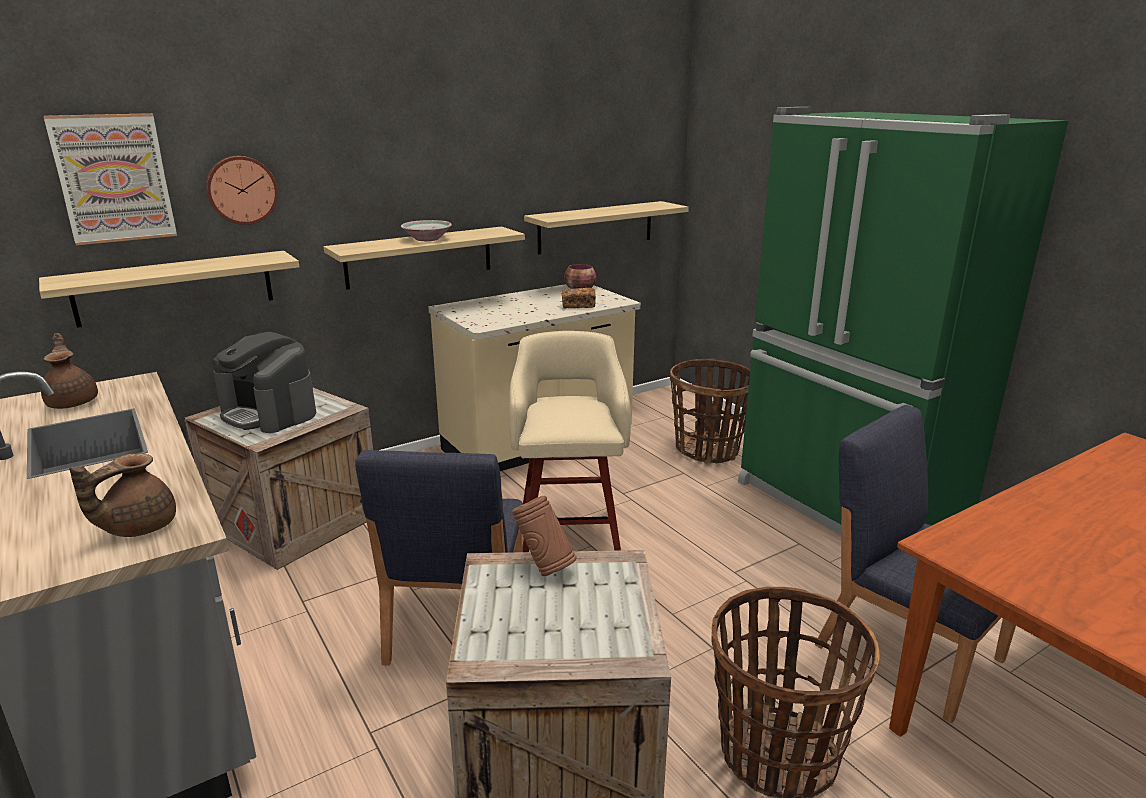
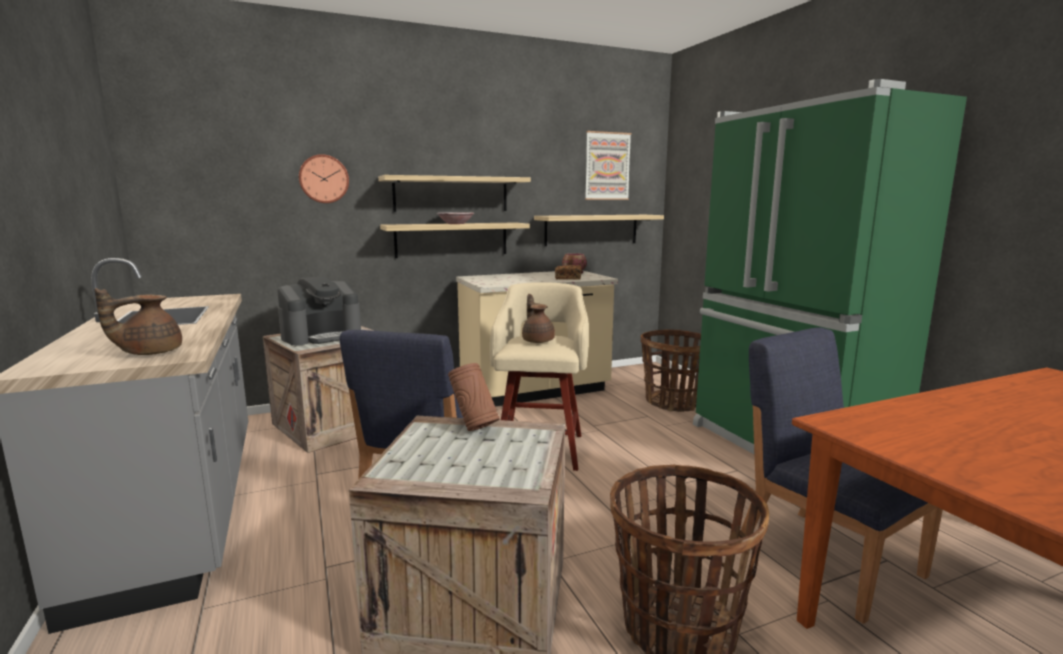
camera: 10 degrees right, 10 degrees down
shelf [39,251,299,328] -> shelf moved to [378,175,531,212]
brown teapot [41,333,98,409] -> brown teapot moved to [522,294,555,343]
picture [44,113,177,245] -> picture moved to [585,131,631,200]
coffee machine [213,332,316,433] -> coffee machine turned 90 degrees counterclockwise [277,276,361,346]

